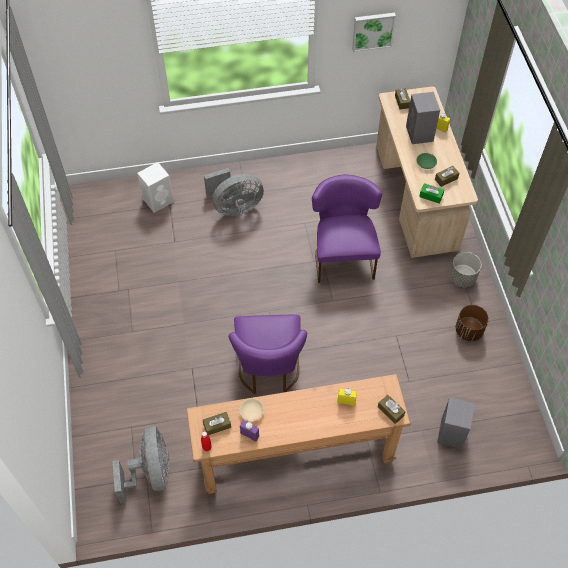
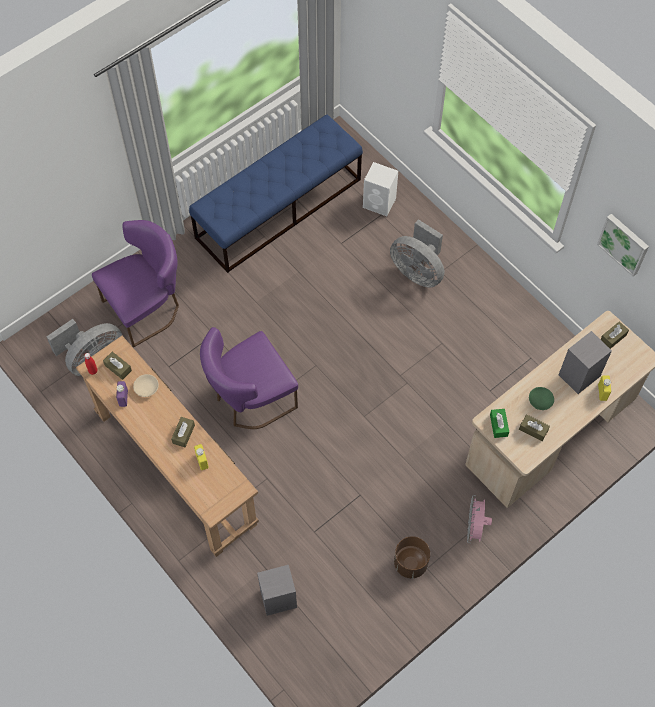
camera: 60 degrees right, 5 degrees up
purple chair [312,174,383,283] -> purple chair moved to [92,220,179,347]
brown tissue box [378,395,405,424] -> brown tissue box moved to [171,417,195,447]
grey planter [450,252,481,287] -> pink fan [467,495,492,543]
none -> blue bench [189,114,363,273]

